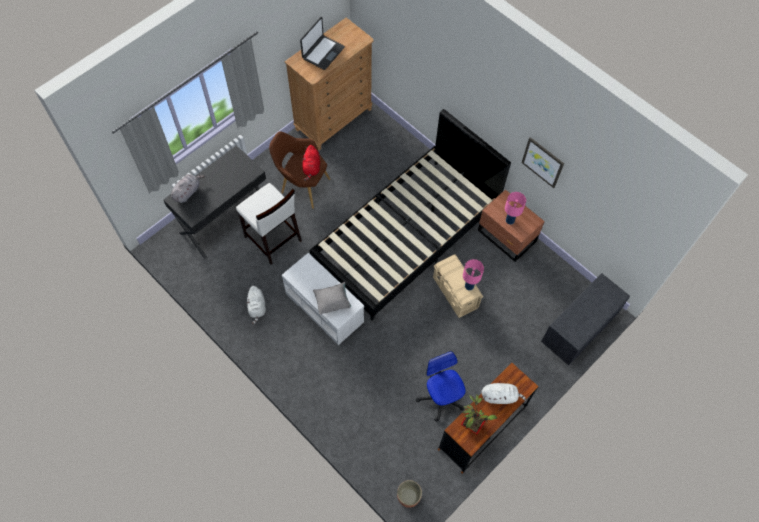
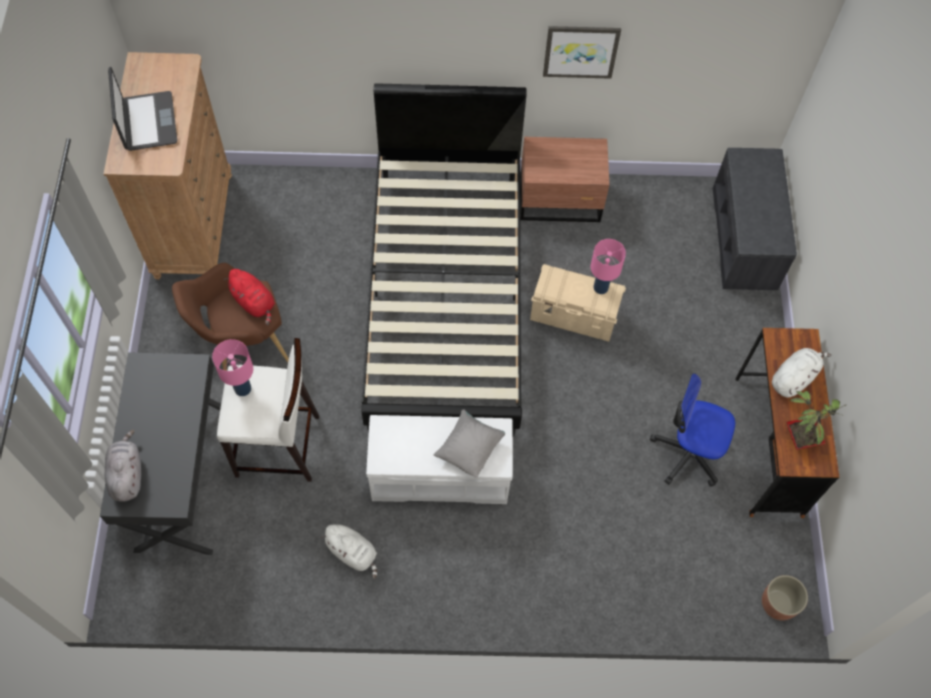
camera: 45 degrees left, 0 degrees up
pink table lamp [505,192,526,225] -> pink table lamp moved to [212,339,253,396]

